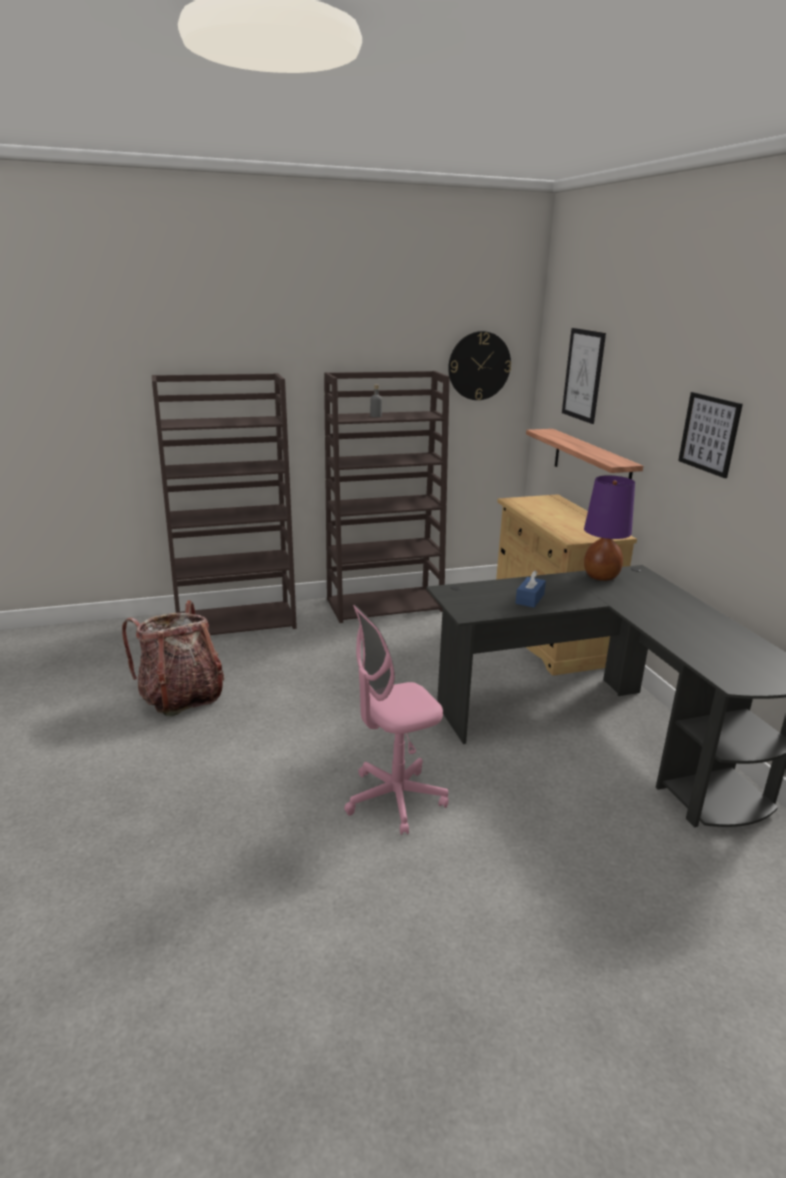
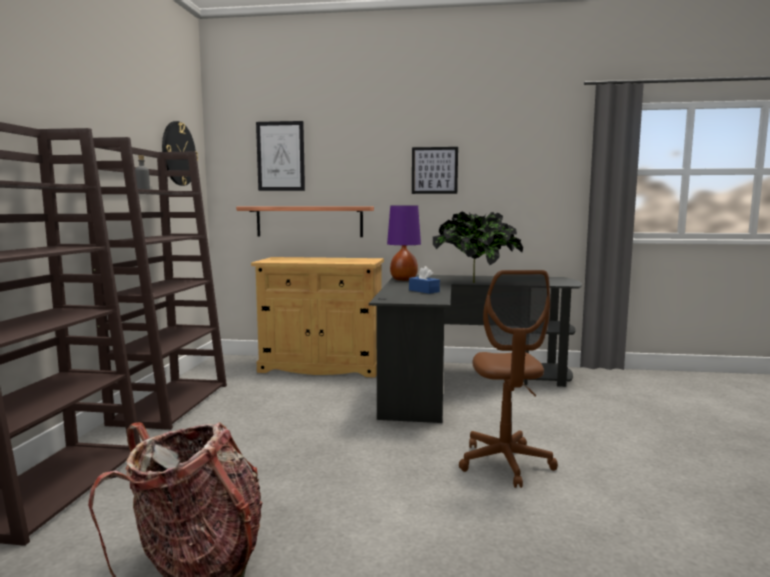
camera: 65 degrees left, 15 degrees down
pink office chair [344,605,449,835] -> brown office chair [459,270,558,488]
none -> potted plant [433,211,523,283]

